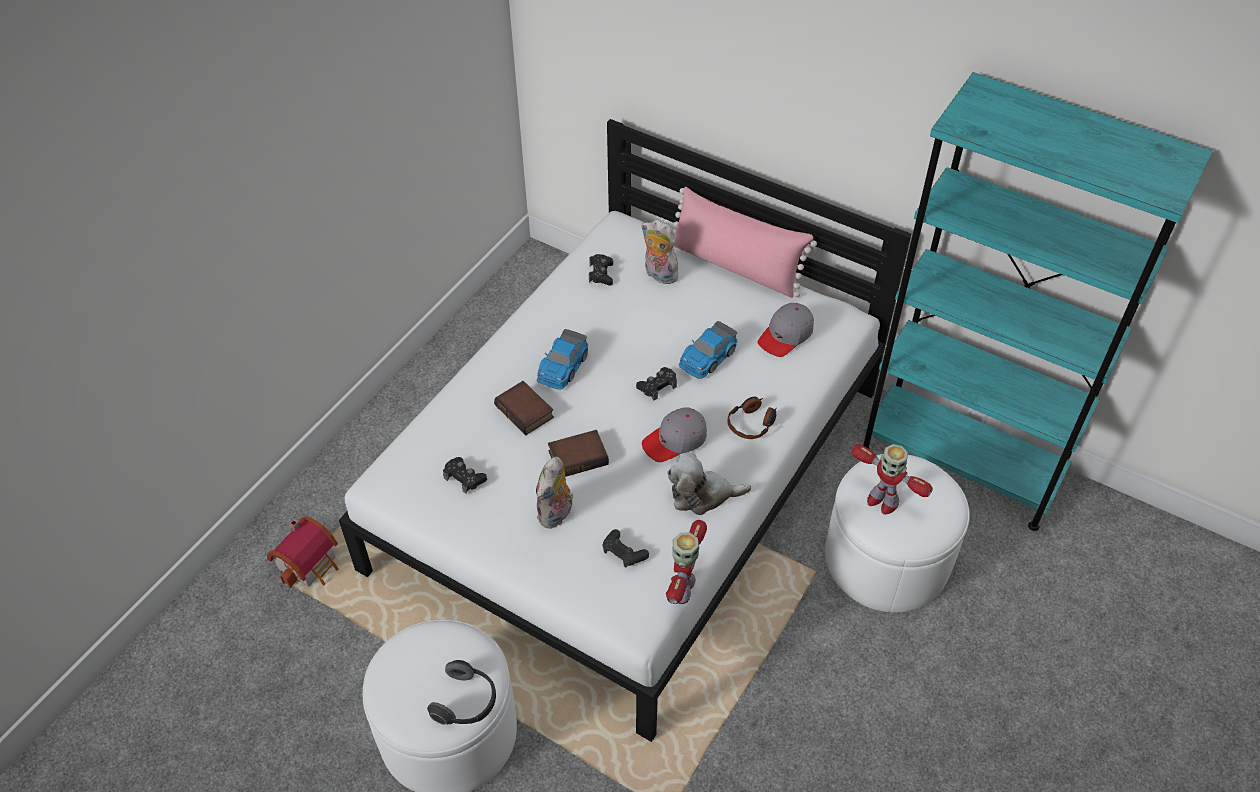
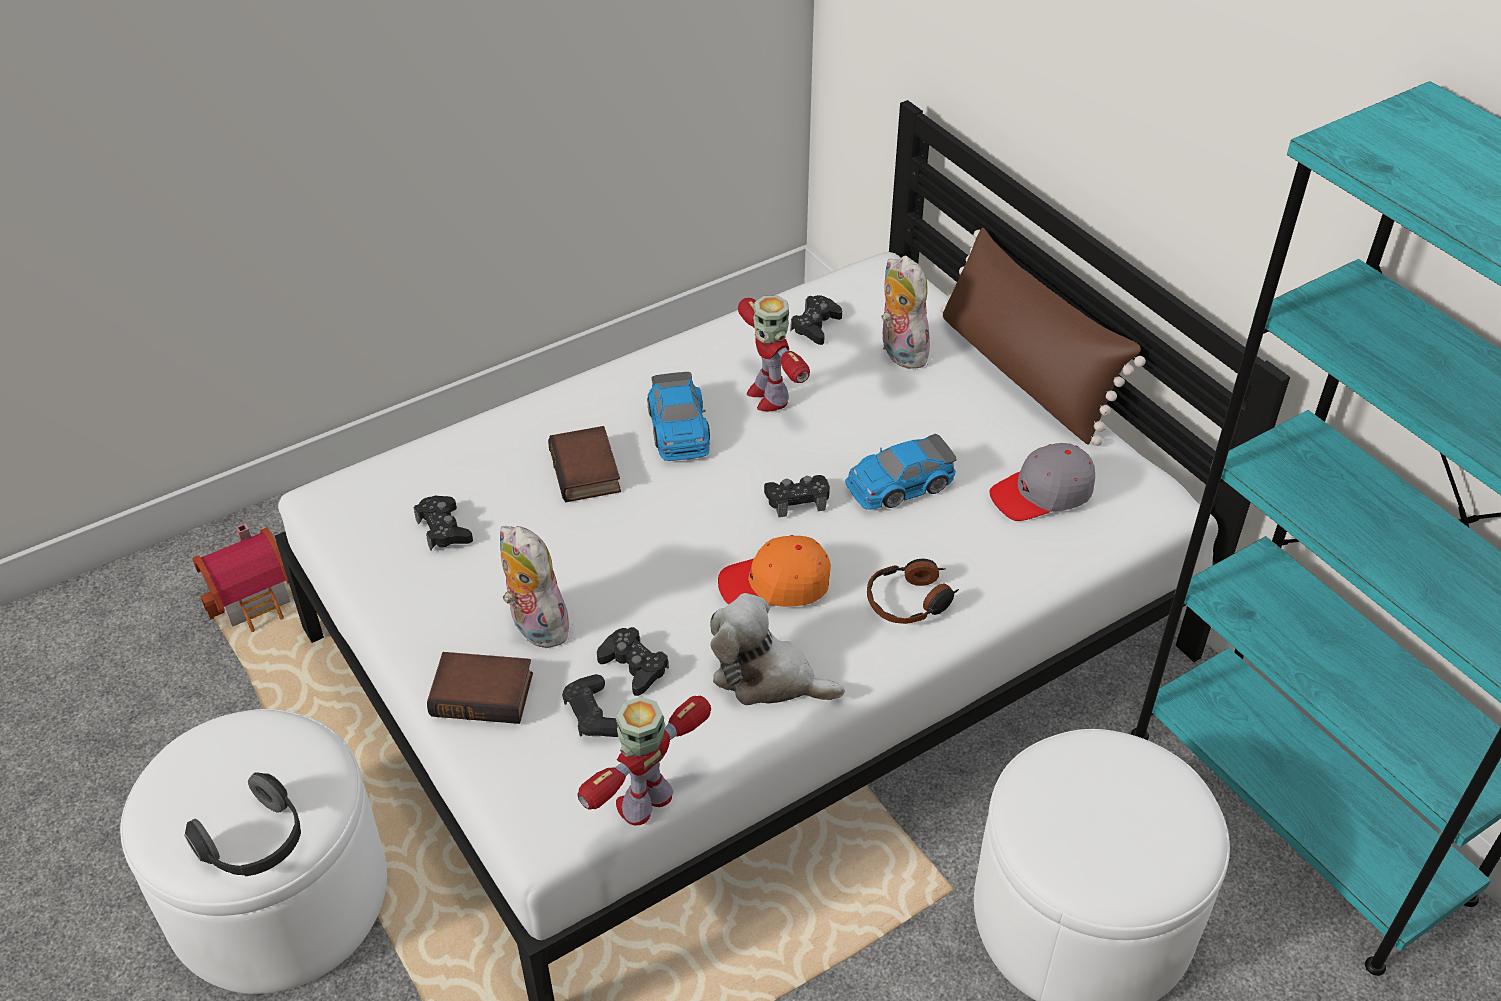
camera: 25 degrees right, 5 degrees down
plush toy [536,457,577,529] -> plush toy turned 90 degrees clockwise [500,526,575,648]
toy car [537,329,588,390] -> toy car turned 60 degrees counterclockwise [647,372,710,461]
book [548,430,609,477] -> book moved to [427,652,533,724]
grey cap [642,407,707,462] -> orange cap [718,535,831,607]
pink pillow [673,187,817,298] -> brown pillow [940,227,1146,446]
toy robot [851,444,933,515] -> toy robot moved to [738,295,810,411]
none -> black game controller [597,627,669,696]

